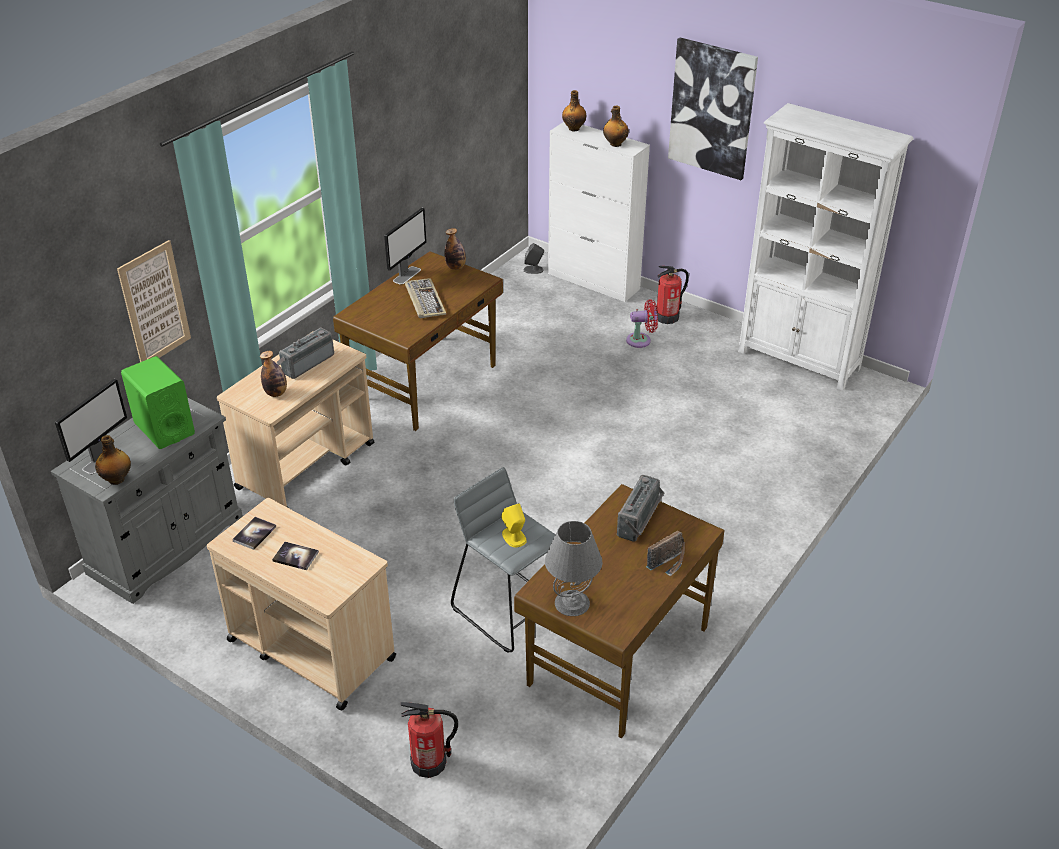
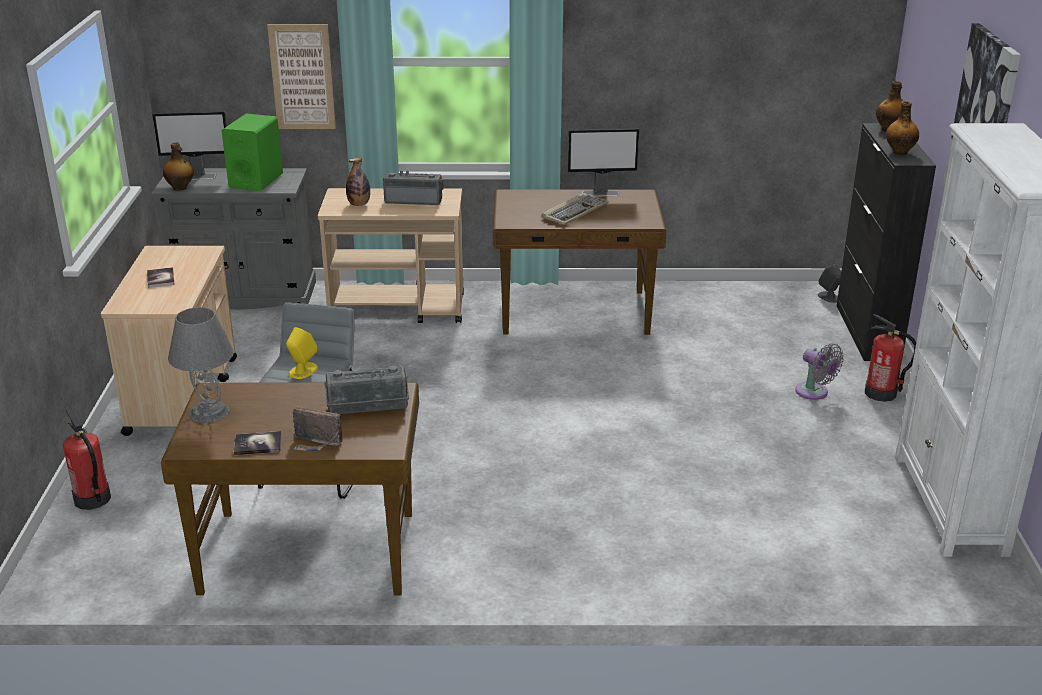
camera: 55 degrees right, 10 degrees down
book [232,517,276,550] -> book moved to [234,431,282,455]
bottle [444,228,466,270] -> none
white cabinet [548,122,650,302] -> black cabinet [837,123,936,361]
red fan [626,299,658,348] -> grey fan [795,344,844,400]

